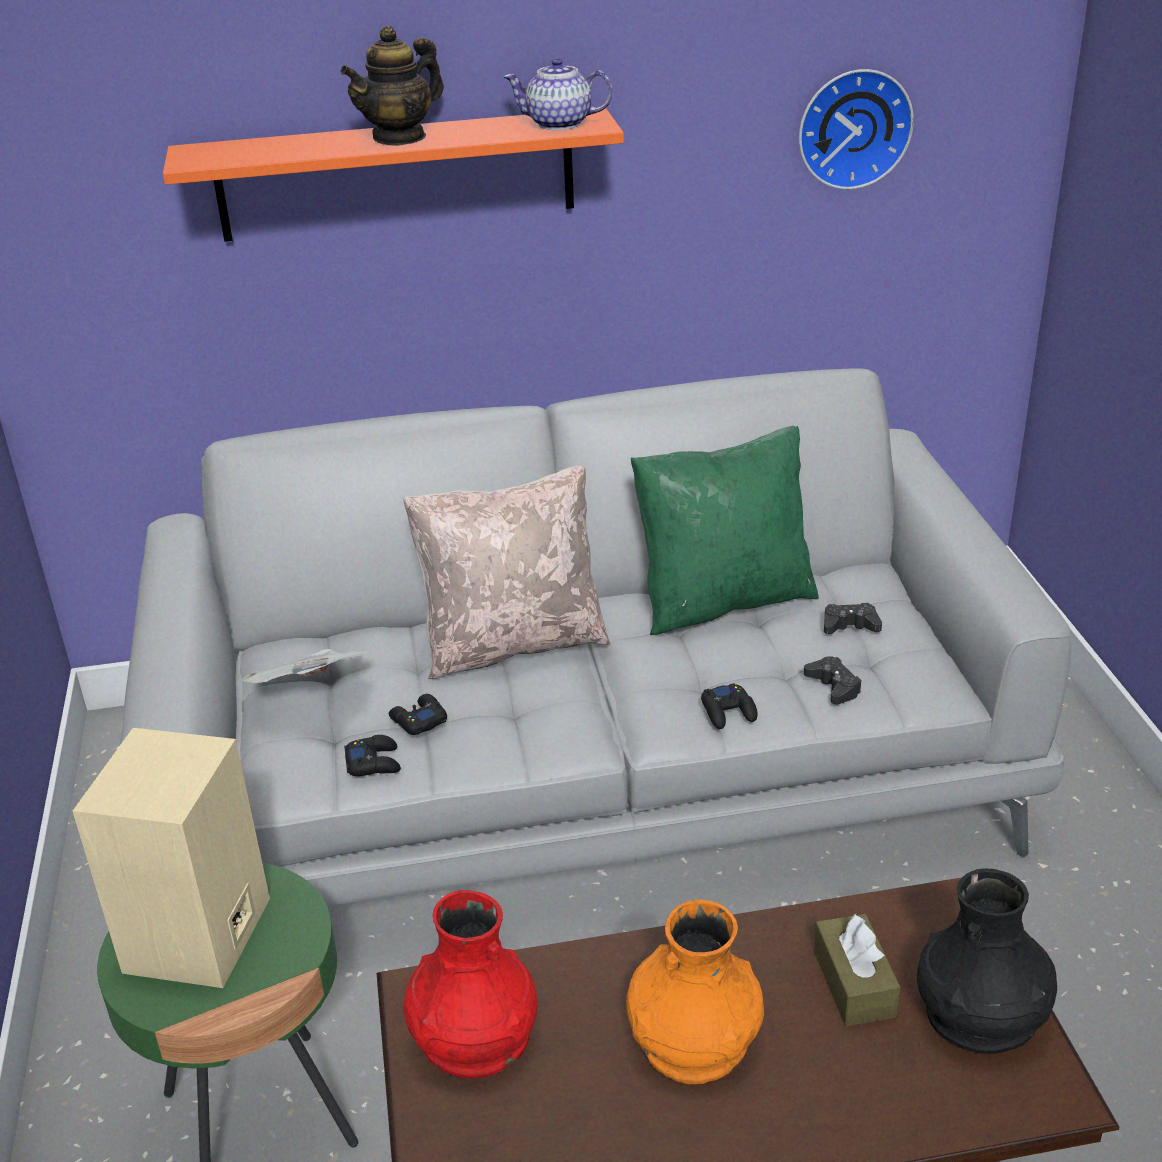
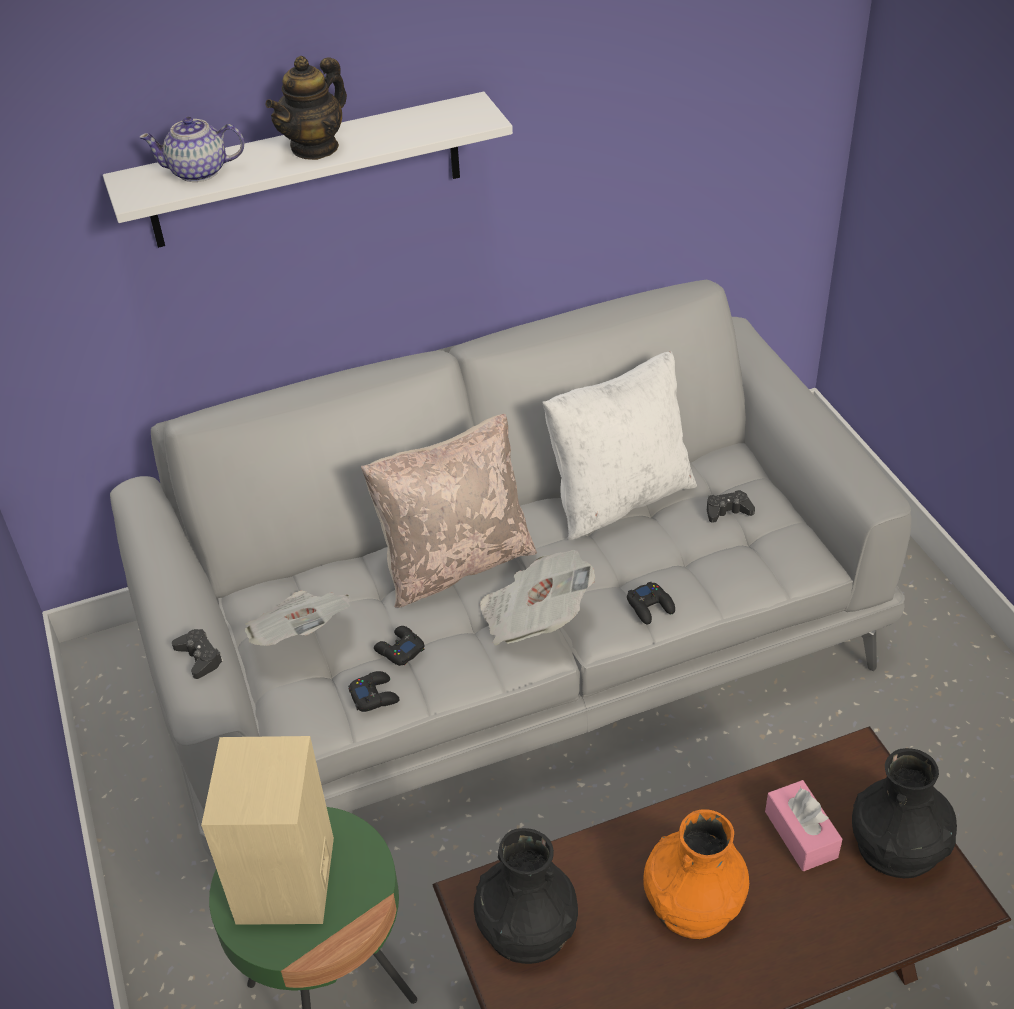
camera: 10 degrees left, 10 degrees up
orange shelf [163,108,624,242] -> white shelf [103,92,513,248]
red vase [403,890,537,1078] -> black vase [474,828,578,964]
teapot [503,58,613,130] -> teapot moved to [139,117,244,182]
green pillow [631,426,819,635] -> white pillow [543,351,697,540]
wall clock [799,69,914,190] -> none
black game controller [804,656,862,705] -> black game controller moved to [172,629,223,679]
brown tissue box [814,914,901,1026] -> pink tissue box [765,780,842,871]
none -> newspaper [479,550,595,645]

